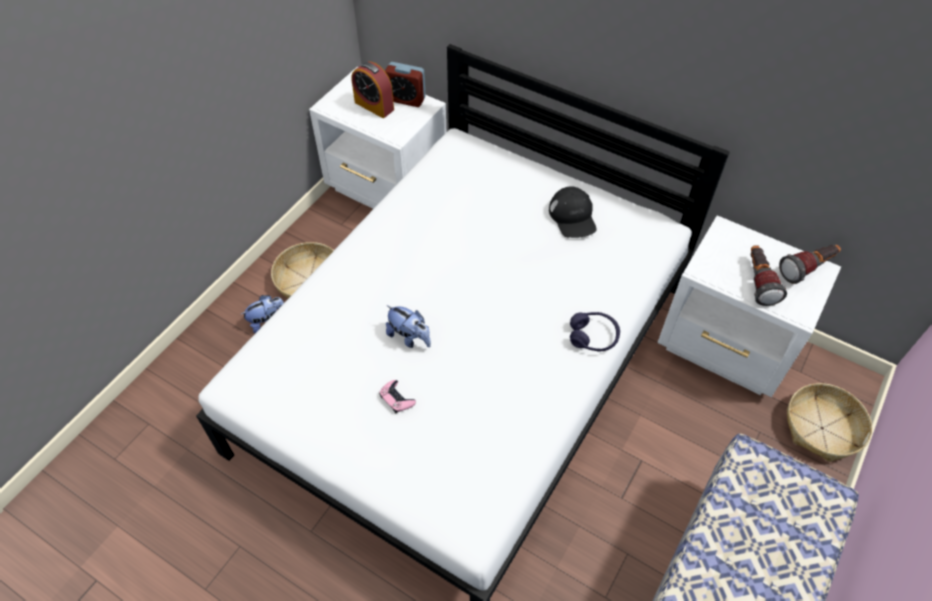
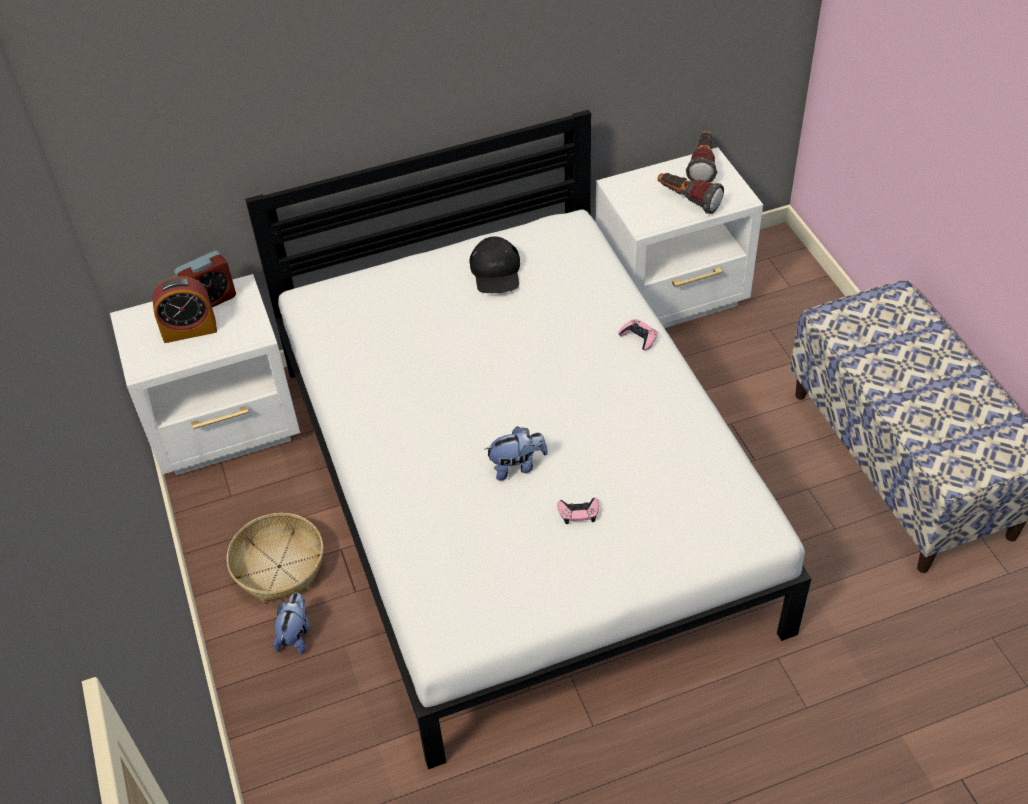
camera: 50 degrees left, 5 degrees down
black cap [549,186,597,238] -> black cap turned 60 degrees clockwise [470,236,520,293]
purple headphones [570,312,620,352] -> pink game controller [619,319,658,351]
basket [787,383,872,462] -> none

